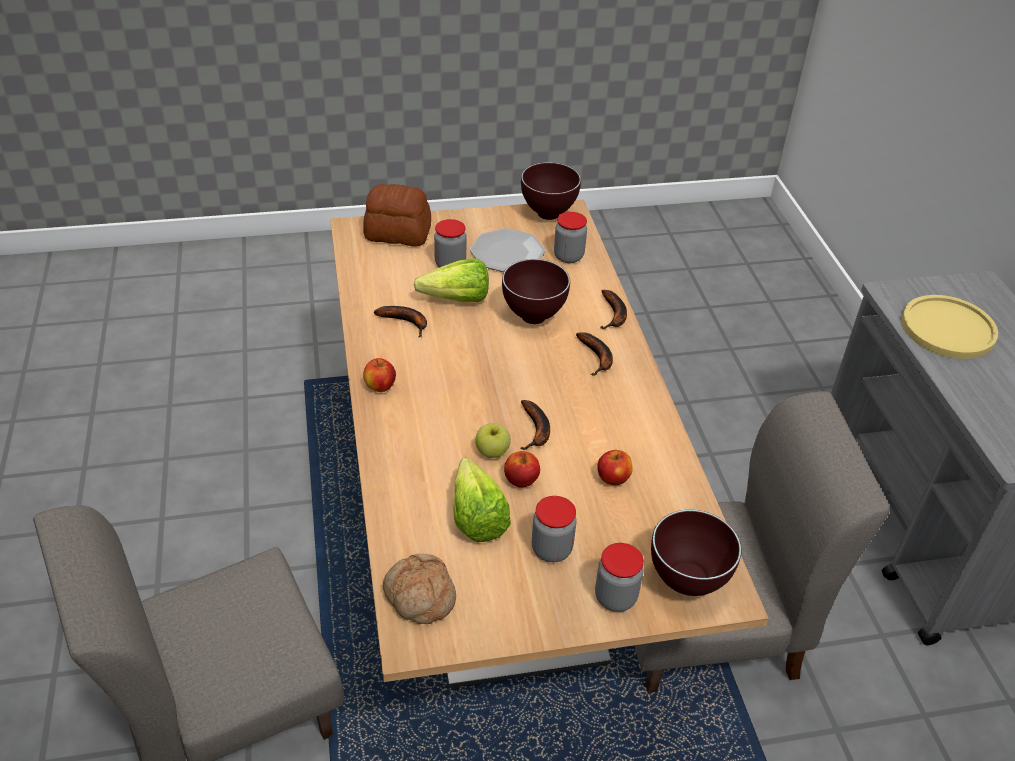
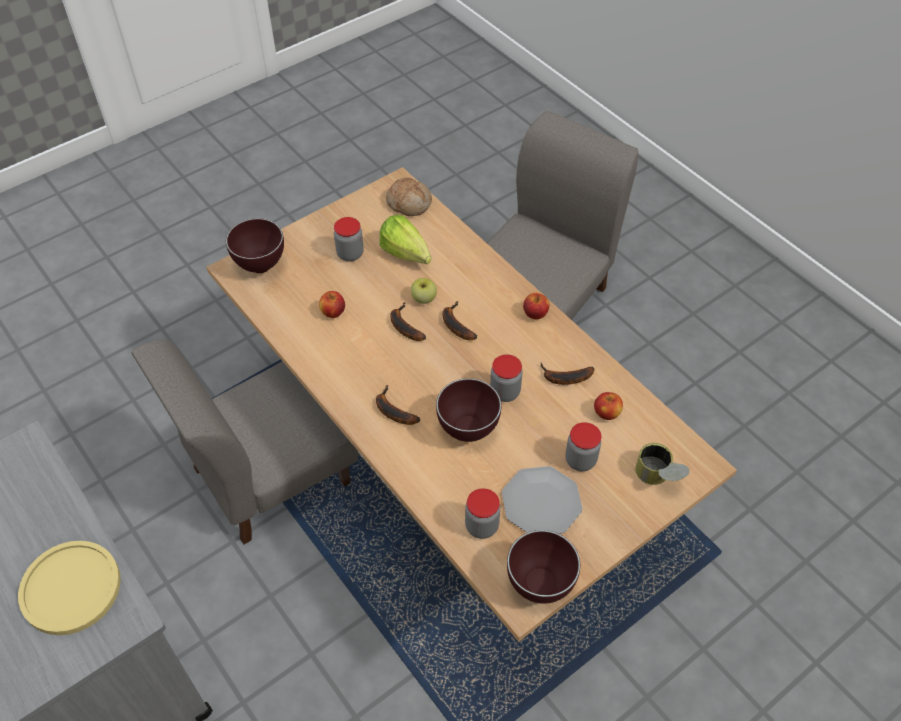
camera: 155 degrees right, 10 degrees up
bread [363,184,431,247] -> can [635,443,690,485]
lettuce [414,258,489,302] -> none
apple [504,451,540,488] -> apple moved to [594,392,623,420]
jar [595,543,644,612] -> jar moved to [490,354,523,402]
banana [600,290,627,329] -> banana moved to [443,301,477,340]

